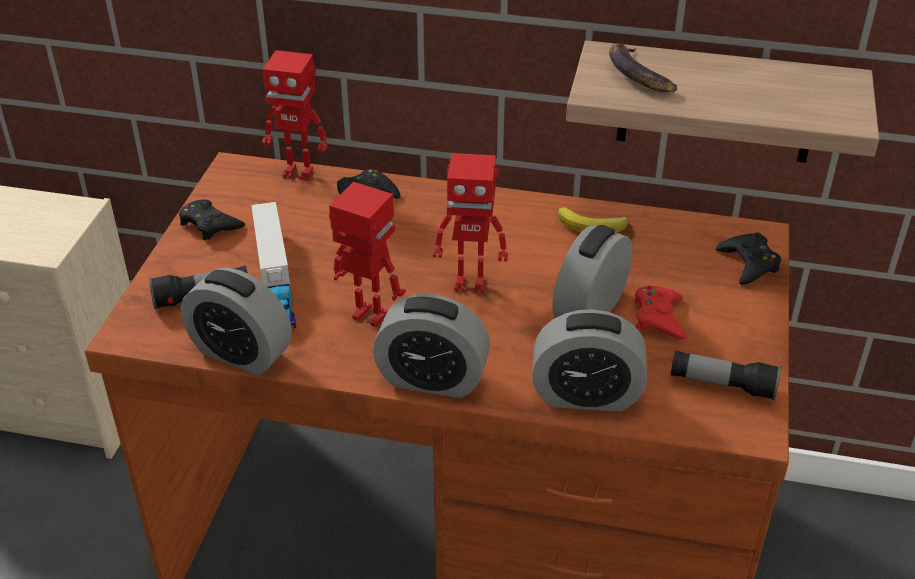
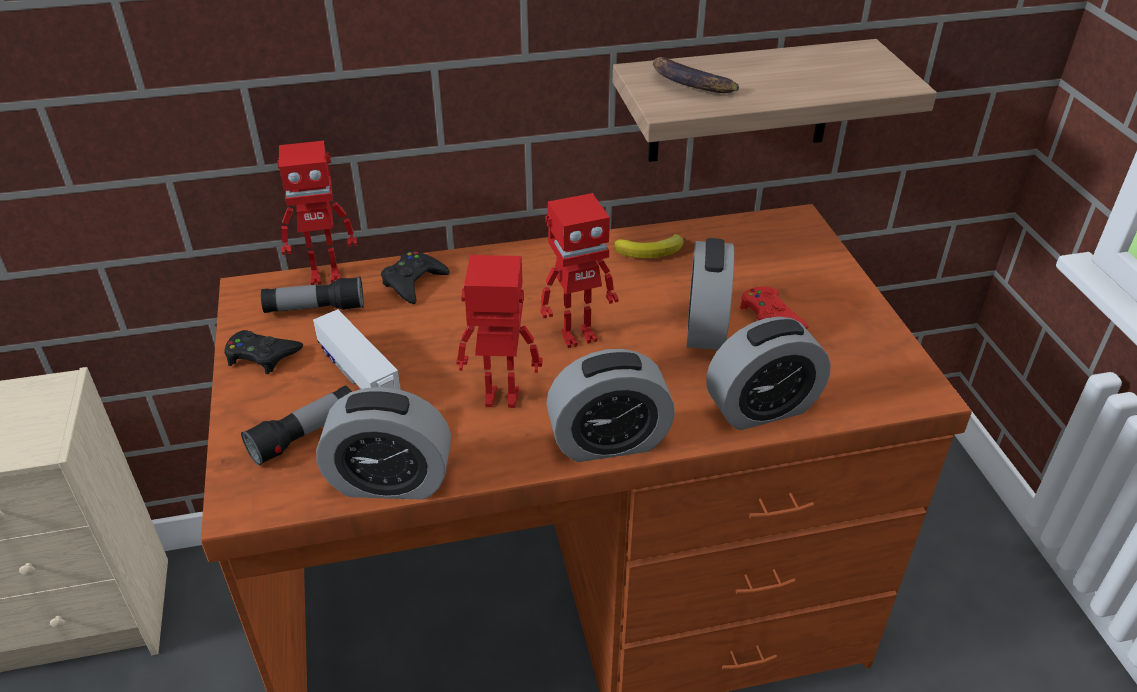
camera: 25 degrees left, 0 degrees up
flashlight [670,350,781,400] -> flashlight moved to [261,276,364,313]
black game controller [716,232,781,285] -> none

